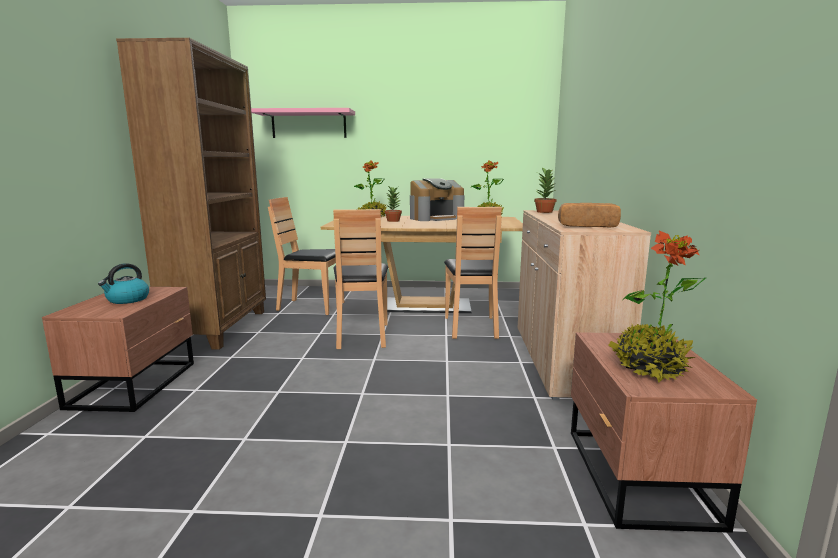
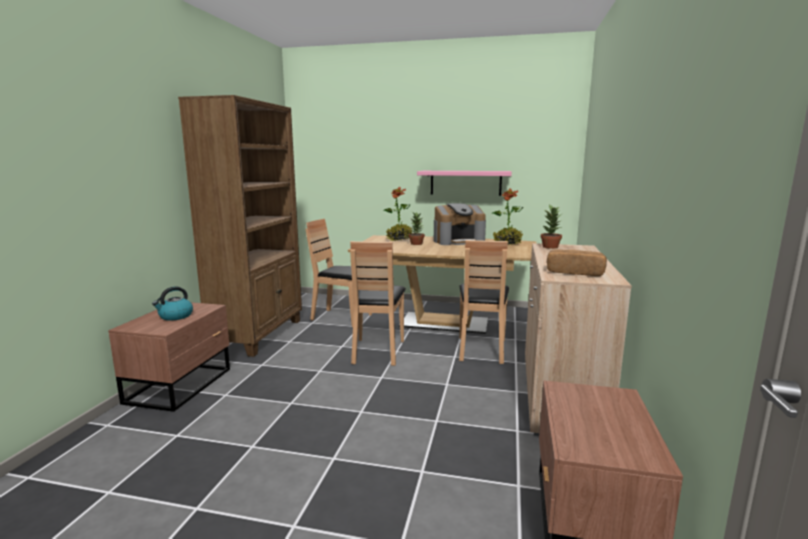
camera: 10 degrees right, 0 degrees up
pink shelf [251,108,355,138] -> pink shelf moved to [417,171,512,196]
potted plant [609,231,706,383] -> none

